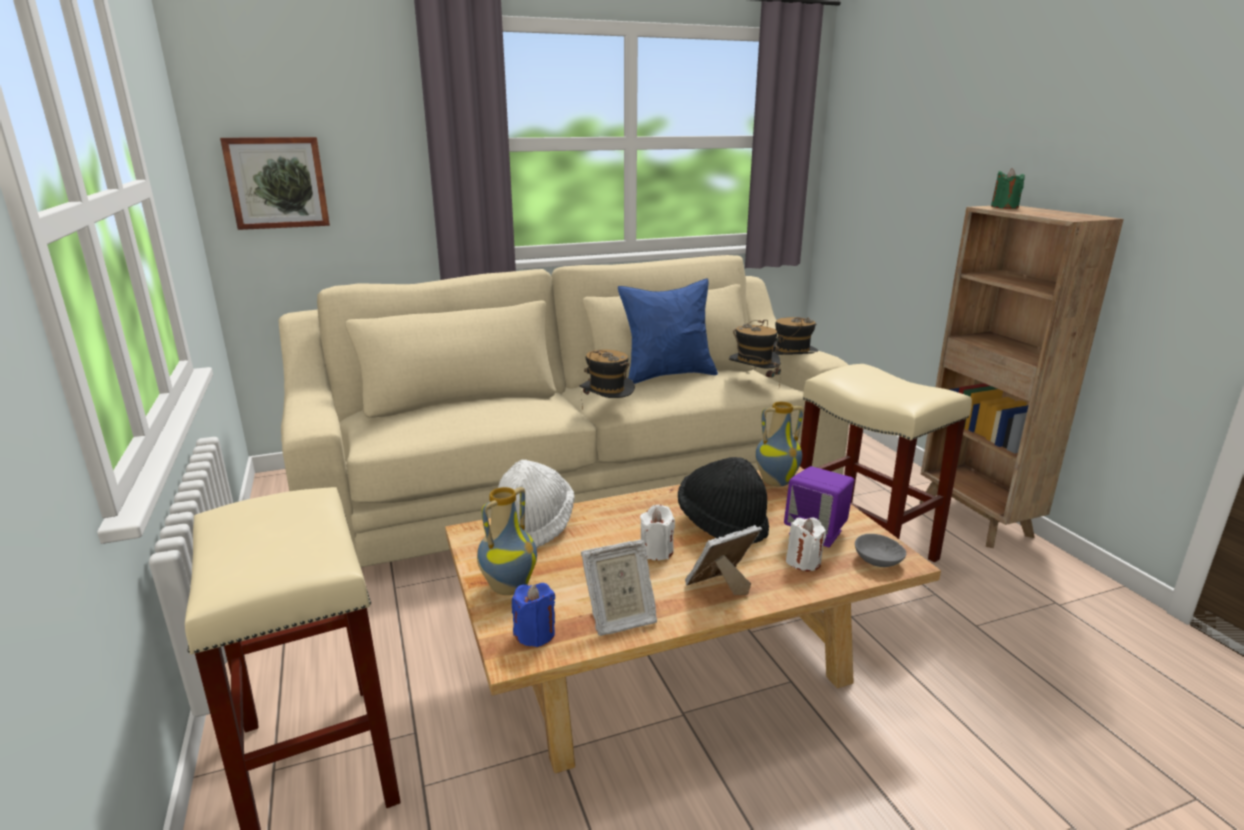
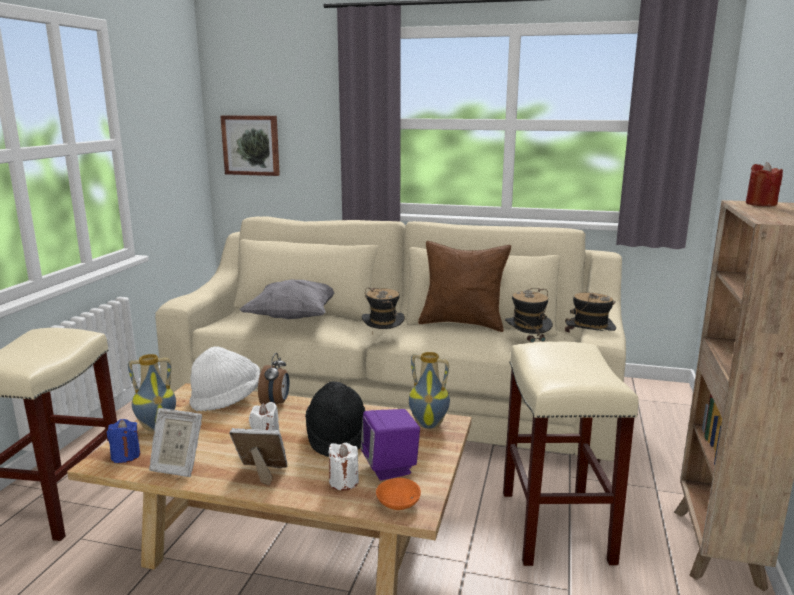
camera: 35 degrees right, 5 degrees down
blue pillow [618,279,718,384] -> brown pillow [418,241,511,332]
grey bowl [855,534,906,567] -> orange bowl [376,478,421,510]
green candle [991,168,1025,209] -> red candle [746,162,783,206]
none -> grey pillow [239,279,334,319]
none -> alarm clock [258,353,289,405]

